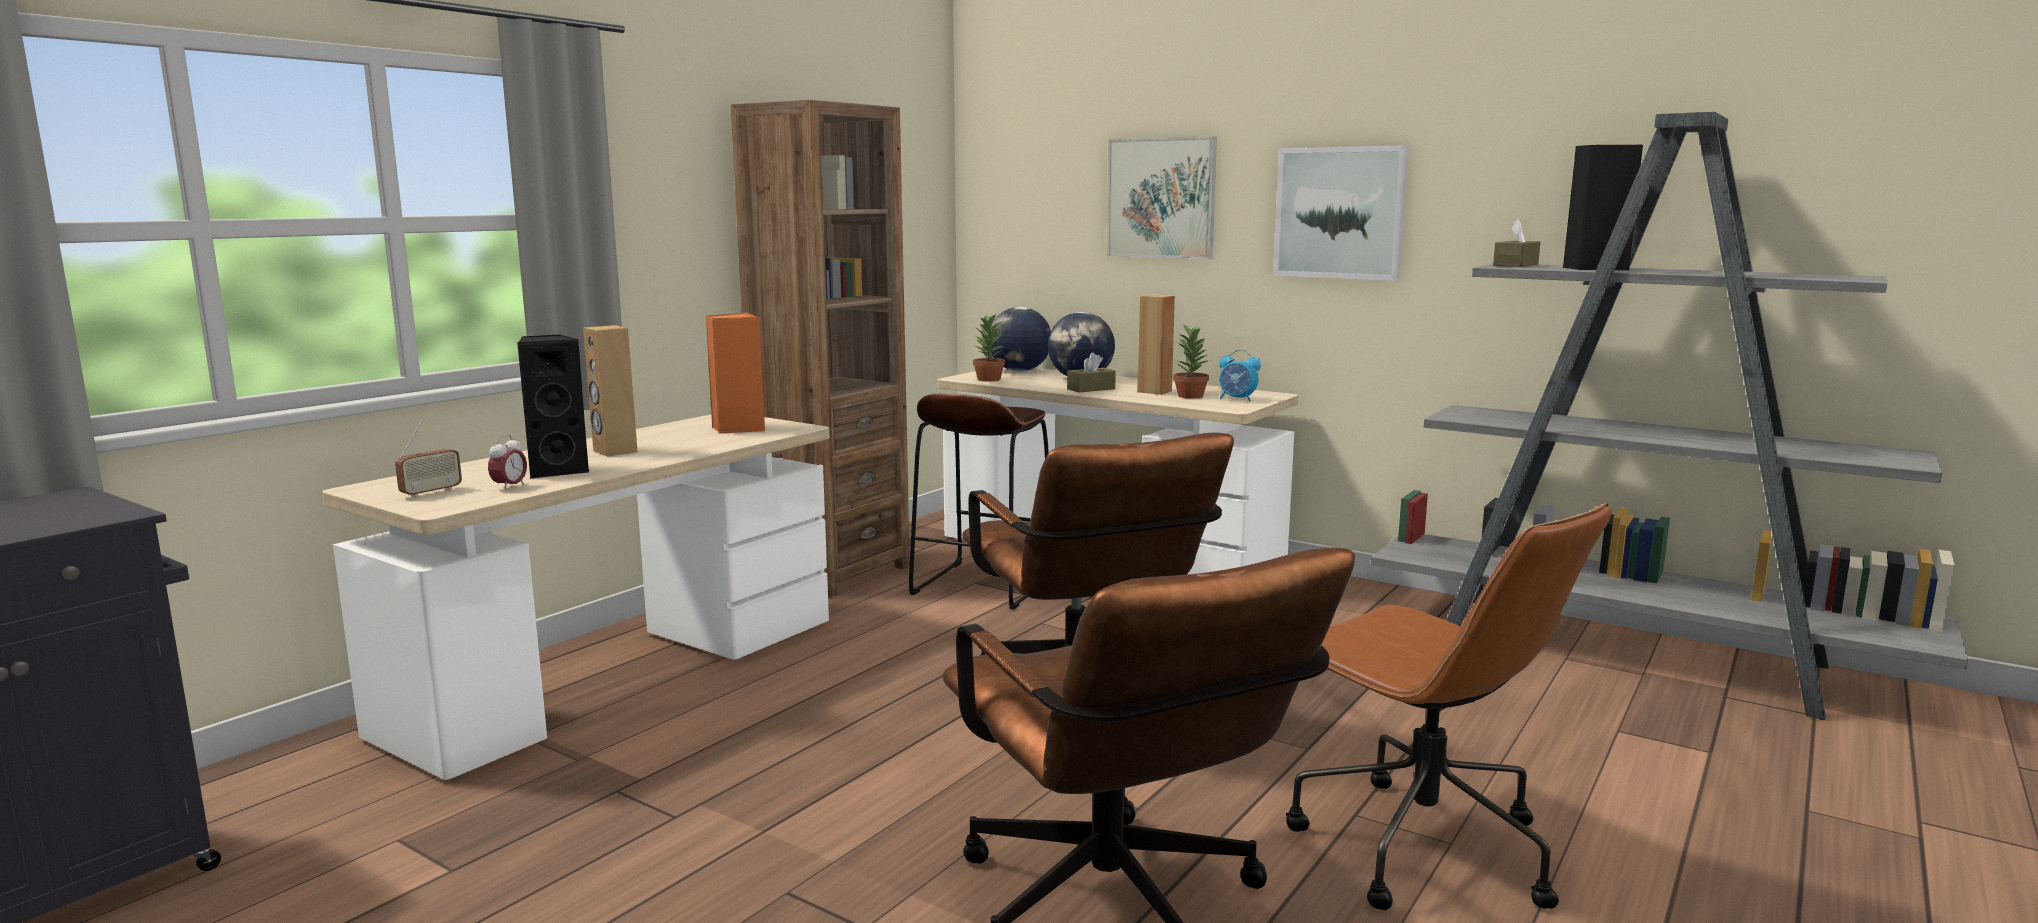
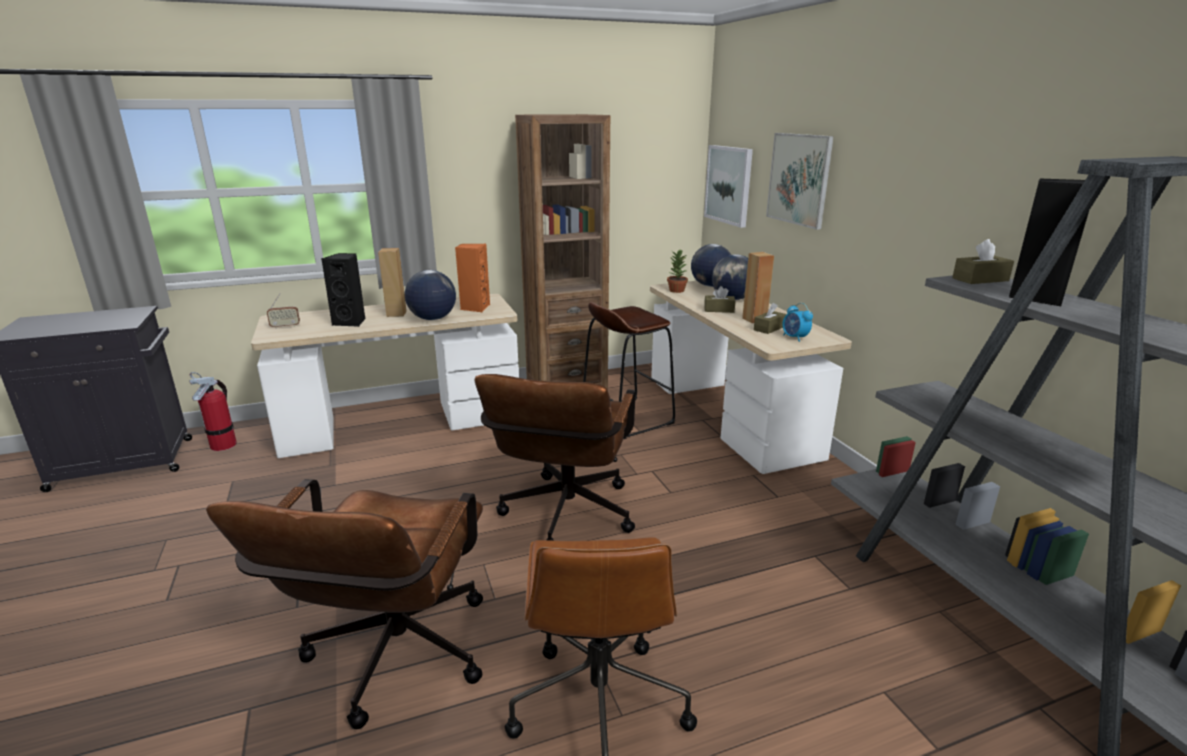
camera: 35 degrees right, 10 degrees up
alarm clock [488,435,527,491] -> none
potted plant [1173,323,1211,398] -> brown tissue box [754,303,786,334]
picture [1273,145,1409,281] -> picture moved to [704,145,753,228]
none -> fire extinguisher [190,372,237,451]
none -> globe [405,270,456,320]

